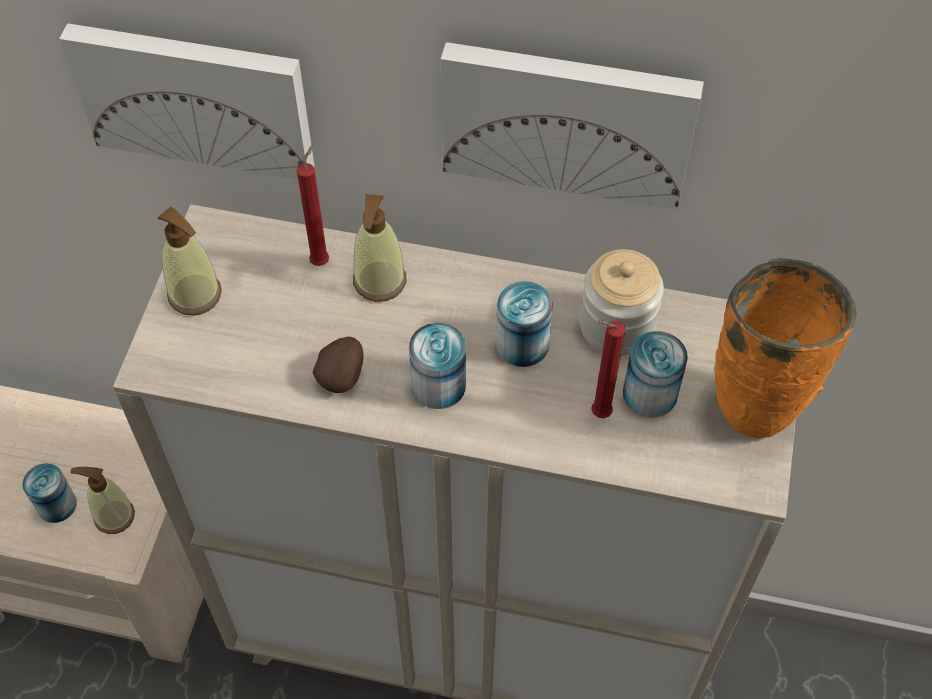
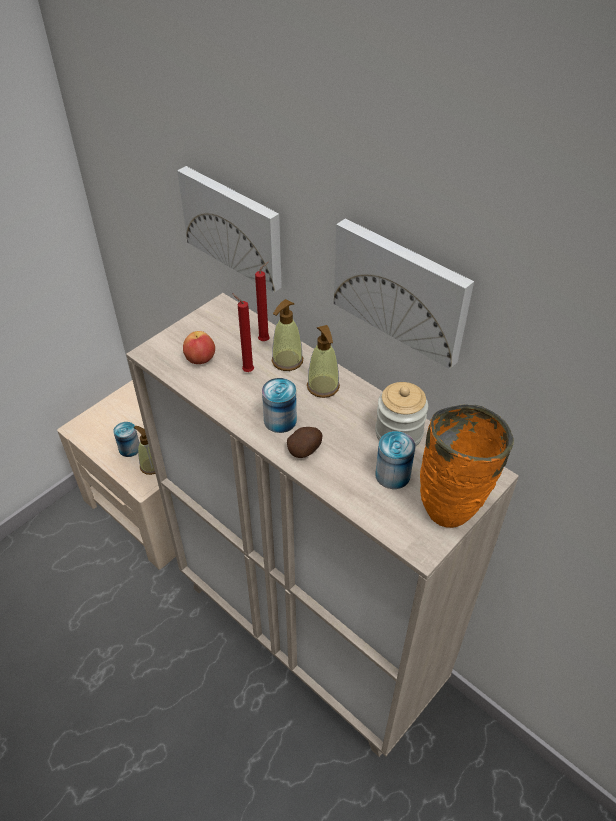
camera: 30 degrees right, 10 degrees down
soap dispenser [157,207,222,316] -> soap dispenser moved to [307,325,340,398]
potato [313,336,364,393] -> potato moved to [287,427,322,458]
can [496,281,553,367] -> none
red candle [591,320,625,418] -> red candle moved to [232,293,254,372]
none -> apple [183,331,215,364]

